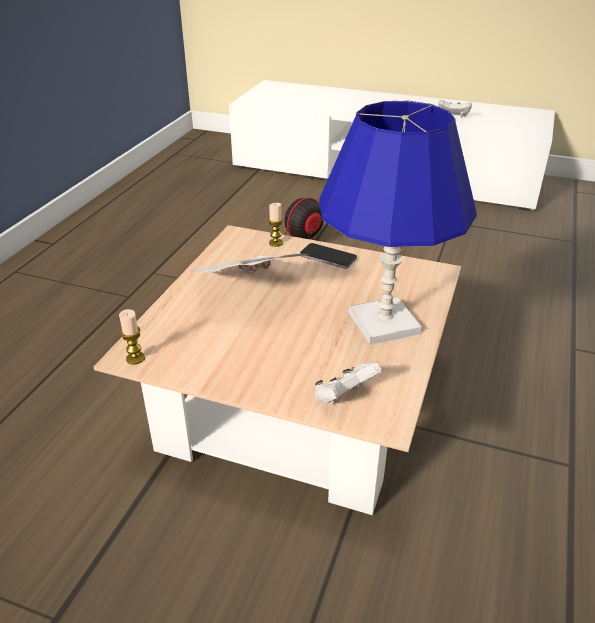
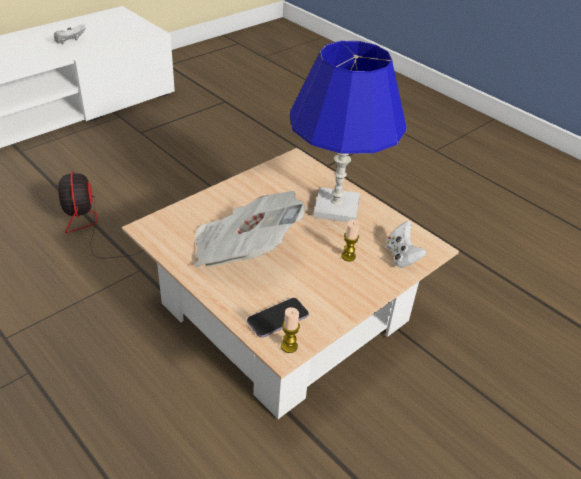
camera: 65 degrees left, 5 degrees up
candle [268,203,283,247] -> candle moved to [341,220,360,262]
phone [300,243,357,269] -> phone moved to [247,298,309,338]

